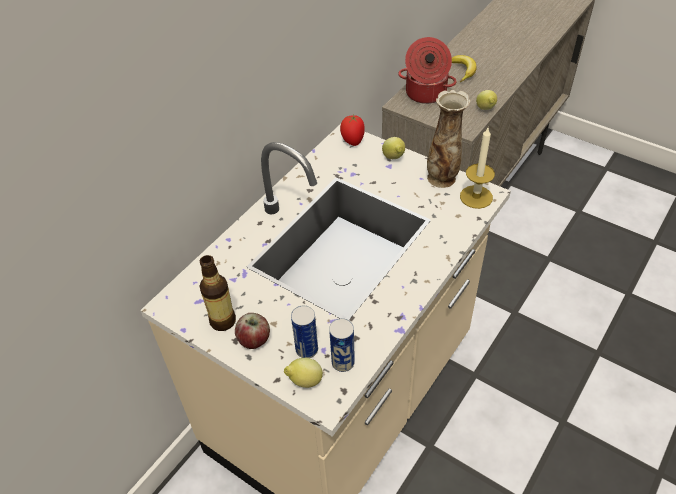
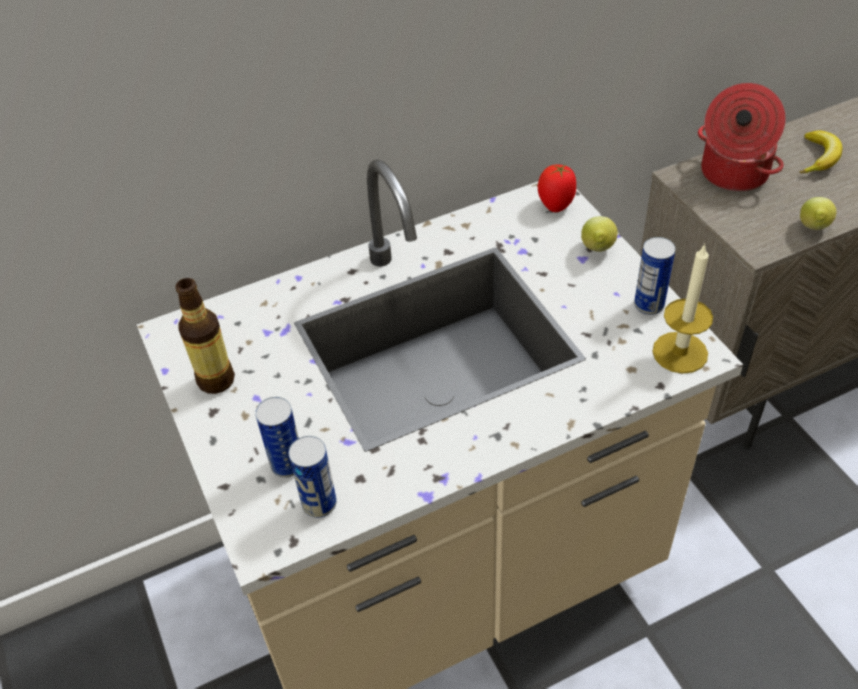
camera: 30 degrees right, 0 degrees up
apple [235,313,270,349] -> none
lemon [284,358,323,388] -> none
vase [427,90,470,188] -> can [634,237,676,315]

